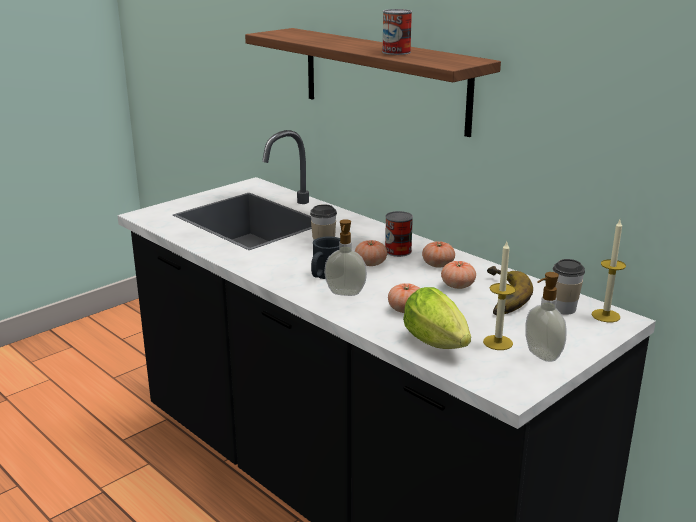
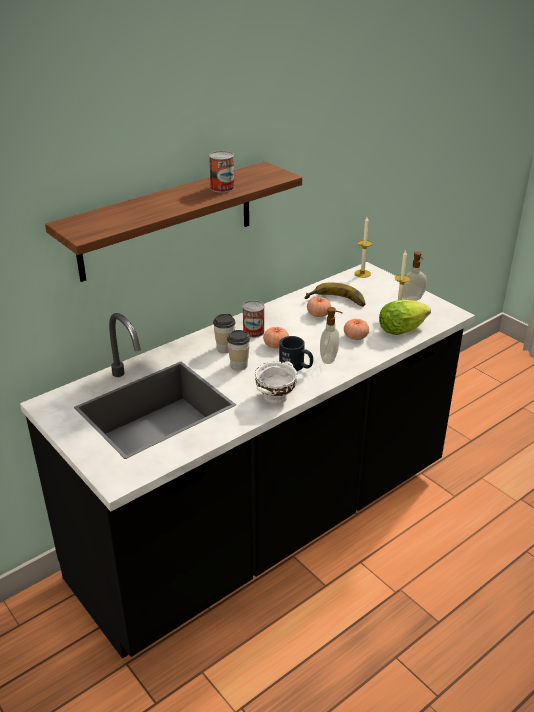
camera: 85 degrees left, 10 degrees up
tomato [422,241,455,268] -> none
cup [553,259,585,315] -> cup moved to [213,314,236,353]
none -> white bowl [255,361,297,404]

